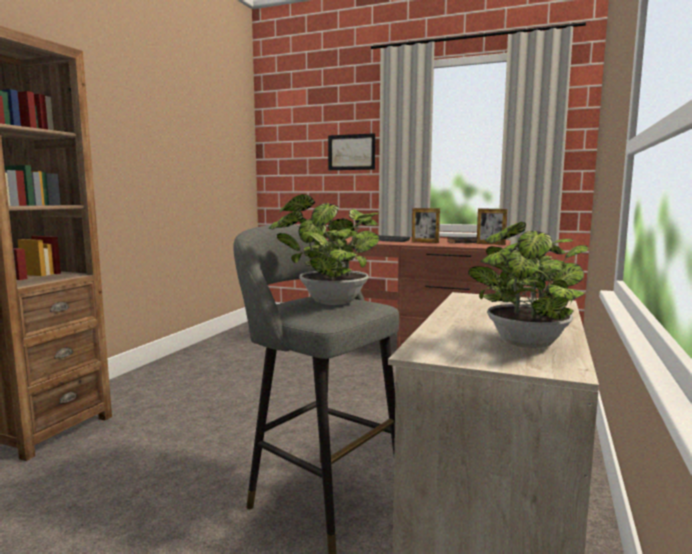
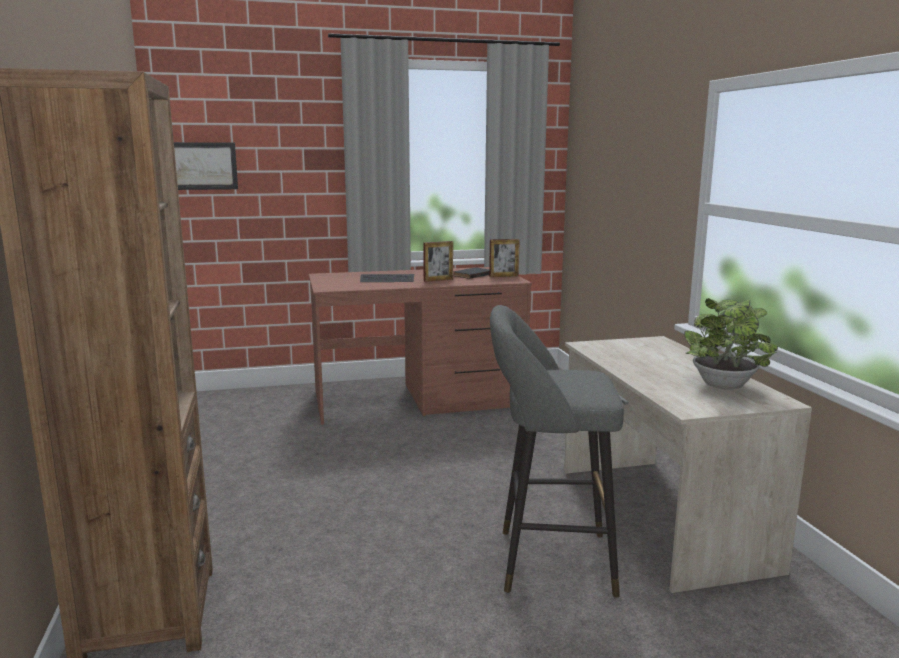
camera: 35 degrees left, 5 degrees up
potted plant [268,194,379,305] -> none
picture [328,133,375,170] -> picture moved to [174,142,238,190]

